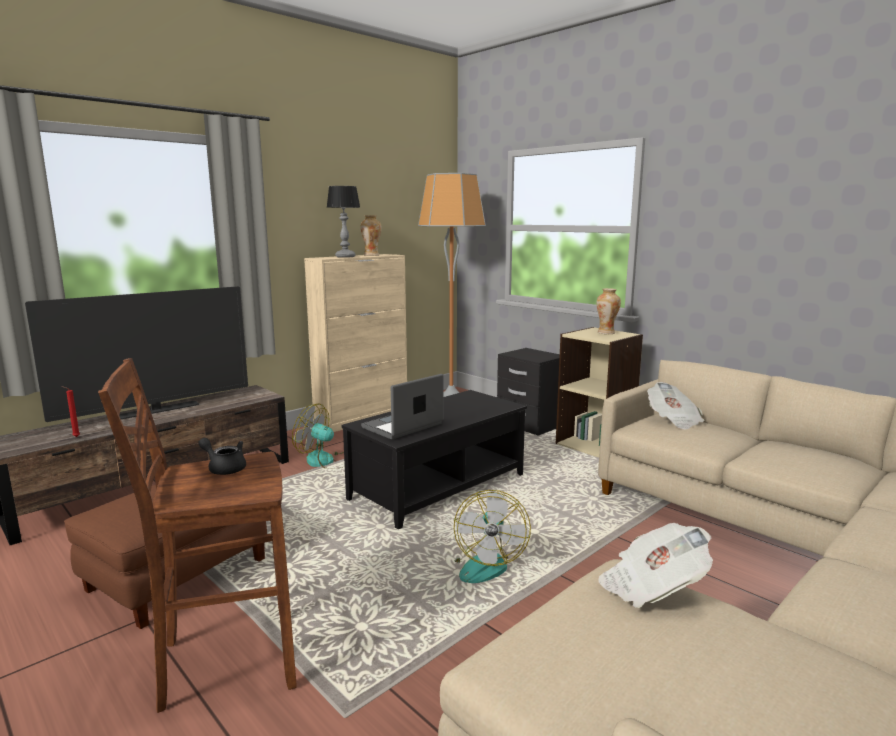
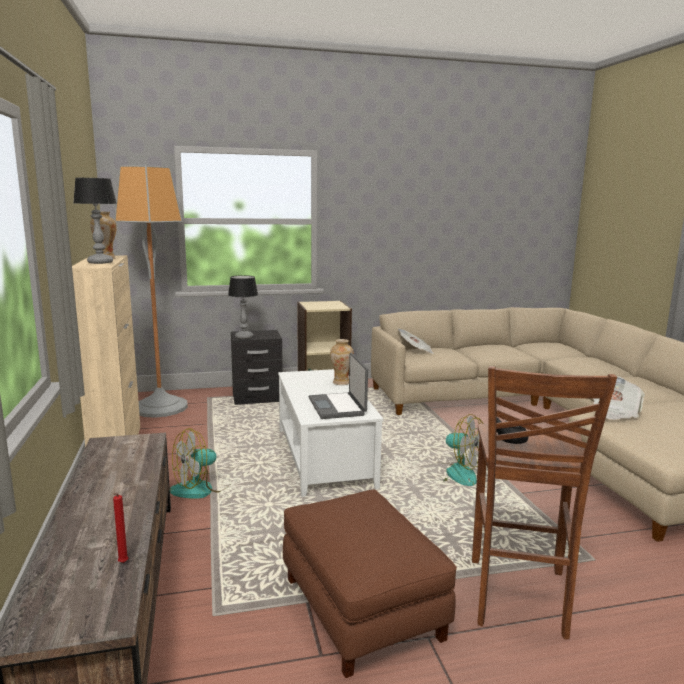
camera: 60 degrees left, 0 degrees up
television [25,286,248,422] -> none
black coffee table [342,390,527,529] -> white coffee table [278,369,383,497]
vase [596,288,621,334] -> vase moved to [330,339,354,385]
none -> table lamp [228,275,258,339]

